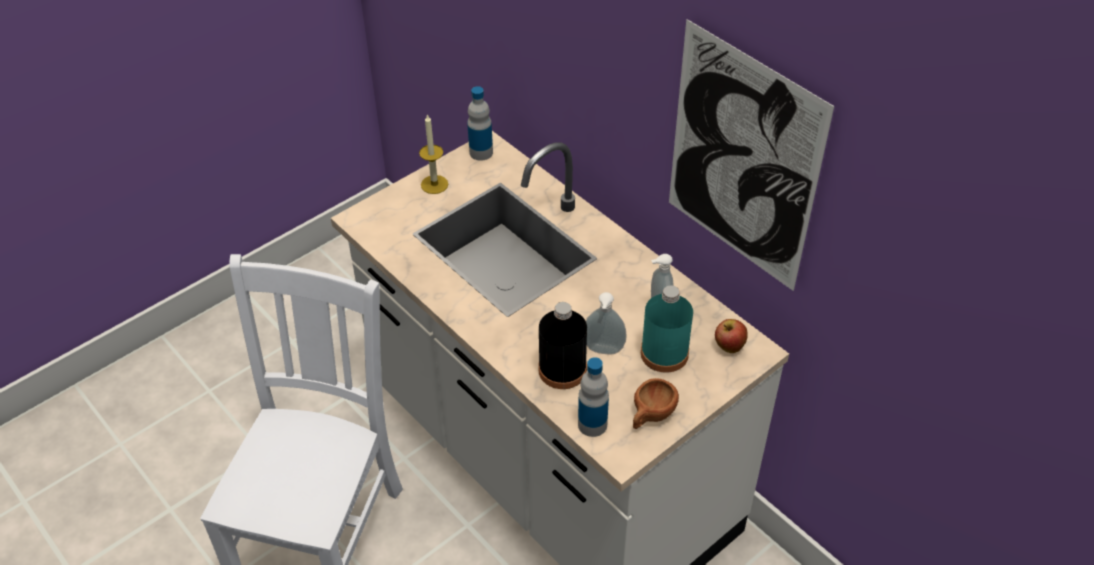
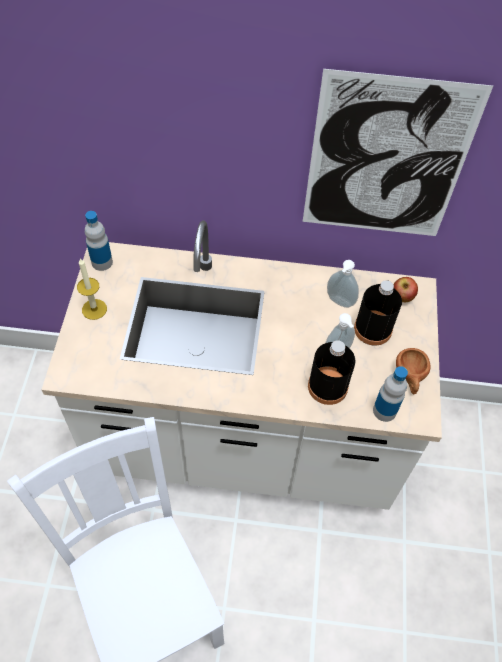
camera: 45 degrees left, 10 degrees up
turquoise bottle [641,285,693,373] -> black bottle [354,280,402,346]

